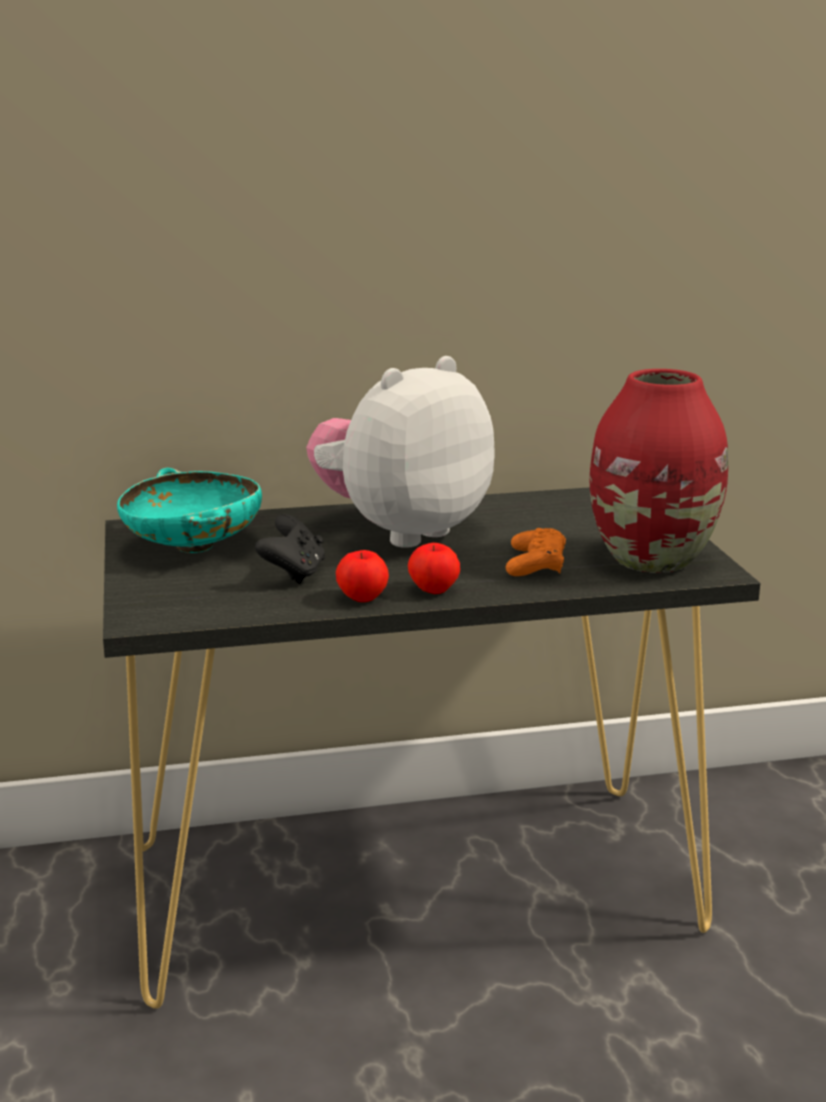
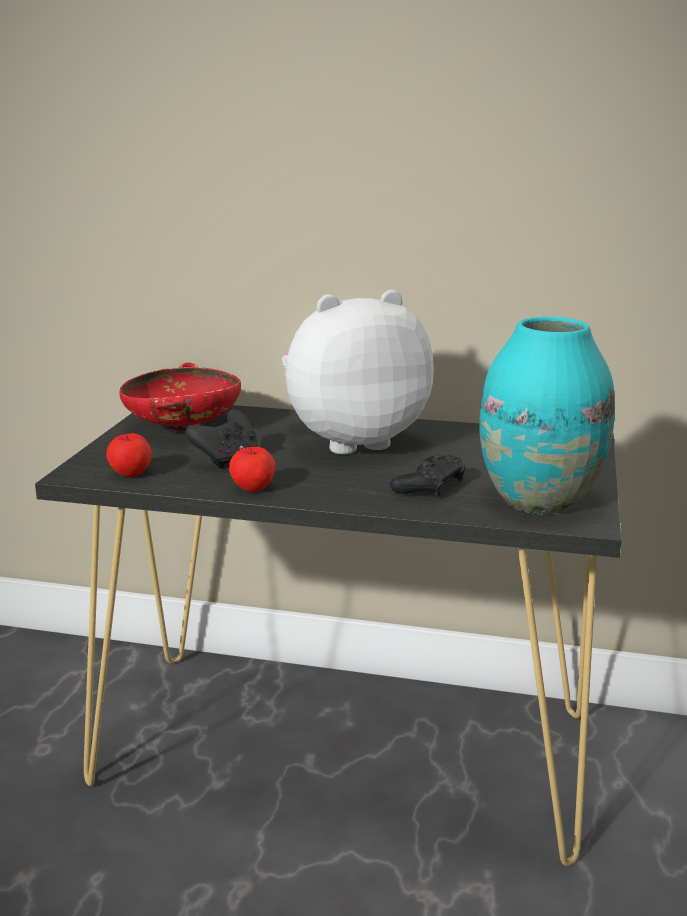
camera: 25 degrees right, 0 degrees up
turquoise bowl [117,468,262,553] -> red bowl [119,362,241,432]
apple [408,543,460,594] -> apple moved to [106,433,152,477]
orange game controller [505,528,566,576] -> black game controller [390,453,466,498]
red vase [590,369,728,573] -> turquoise vase [479,317,615,514]

